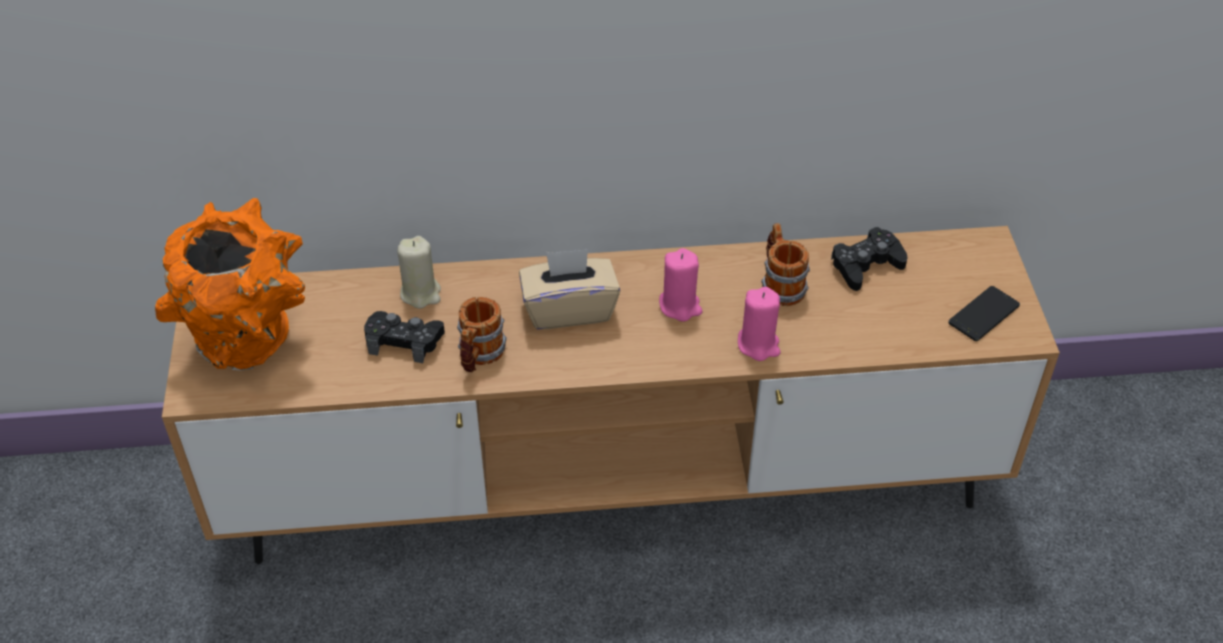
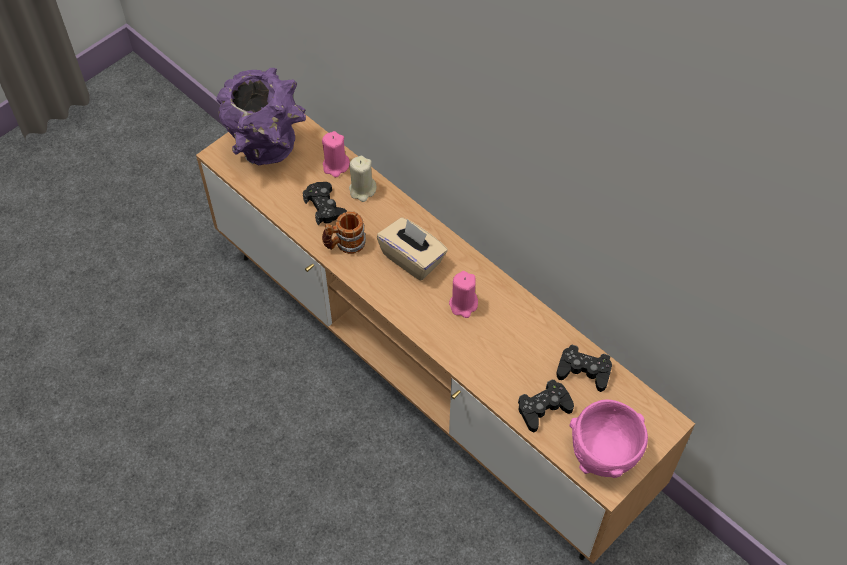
camera: 50 degrees right, 10 degrees up
orange vase [155,198,305,371] -> purple vase [217,68,306,166]
pink candle [738,287,781,361] -> pink candle moved to [322,131,350,177]
mug [761,223,810,306] -> none
phone [948,286,1020,341] -> pink bowl [569,399,648,478]
none -> black game controller [518,379,574,432]

